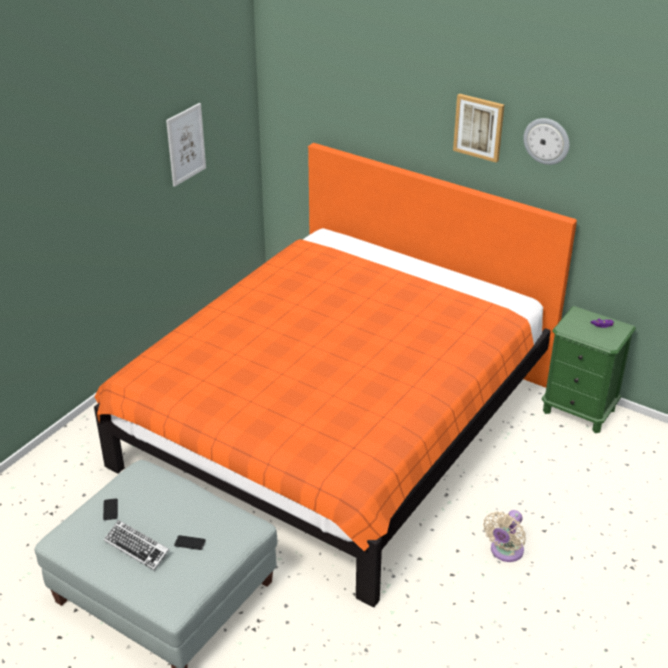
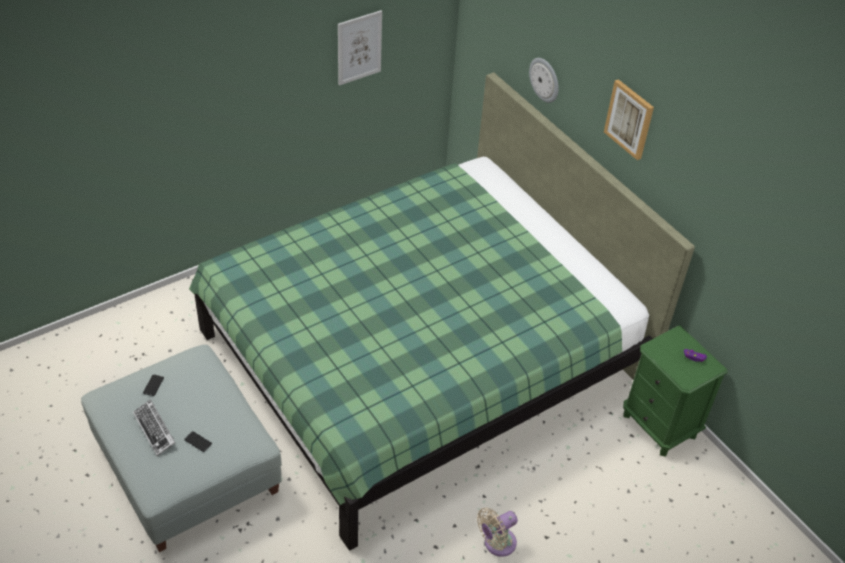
camera: 20 degrees right, 10 degrees up
orange bed [94,143,577,607] -> green bed [189,72,695,550]
wall clock [523,118,570,165] -> wall clock moved to [529,58,559,103]

